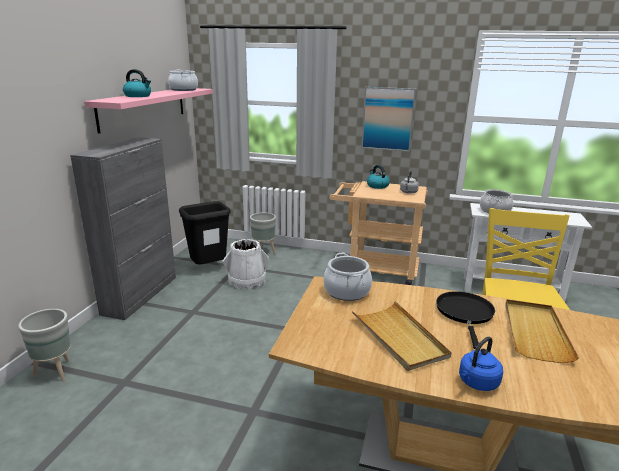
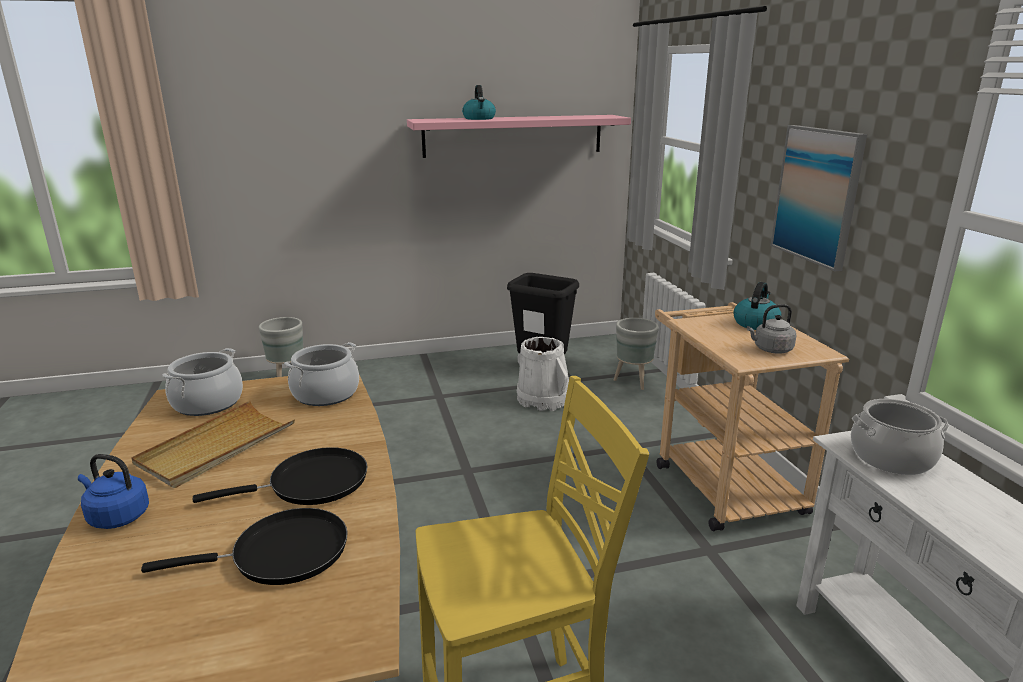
camera: 60 degrees right, 0 degrees up
grey cabinet [70,137,176,320] -> none
cooking pot [168,70,198,91] -> cooking pot moved to [162,348,243,416]
beige tray [505,299,579,363] -> black frying pan [141,508,348,585]

